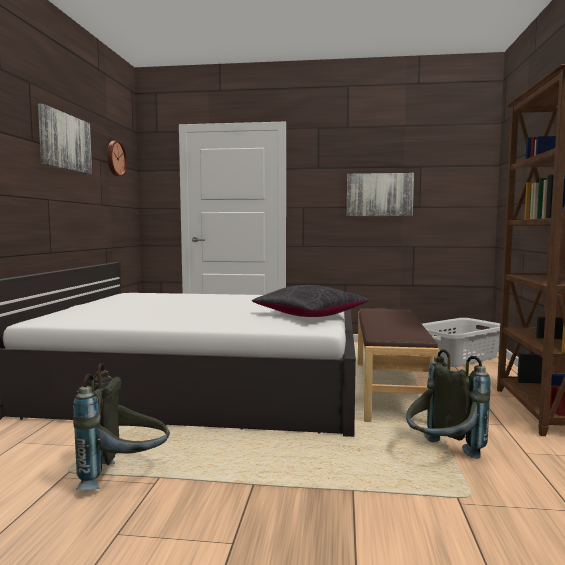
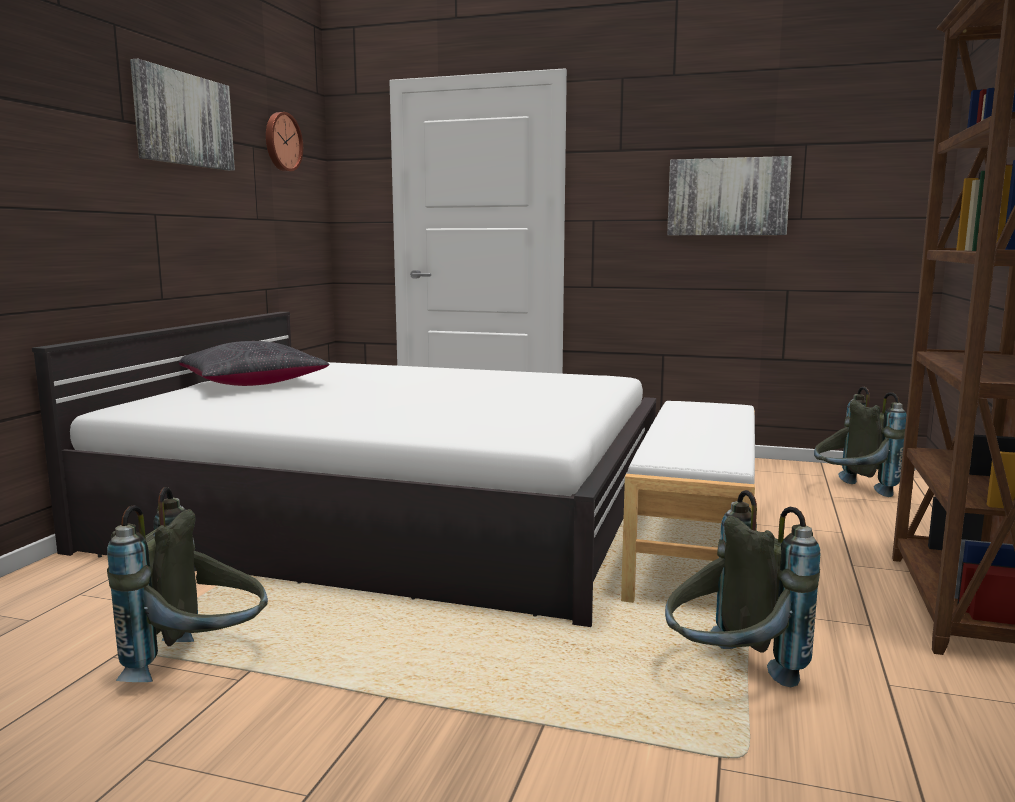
camera: 10 degrees right, 5 degrees up
black pillow [252,285,369,317] -> black pillow moved to [179,341,329,386]
brown bench [358,309,440,422] -> white bench [621,401,755,603]
grey laundry basket [422,318,500,367] -> grey backpack [814,386,907,497]

